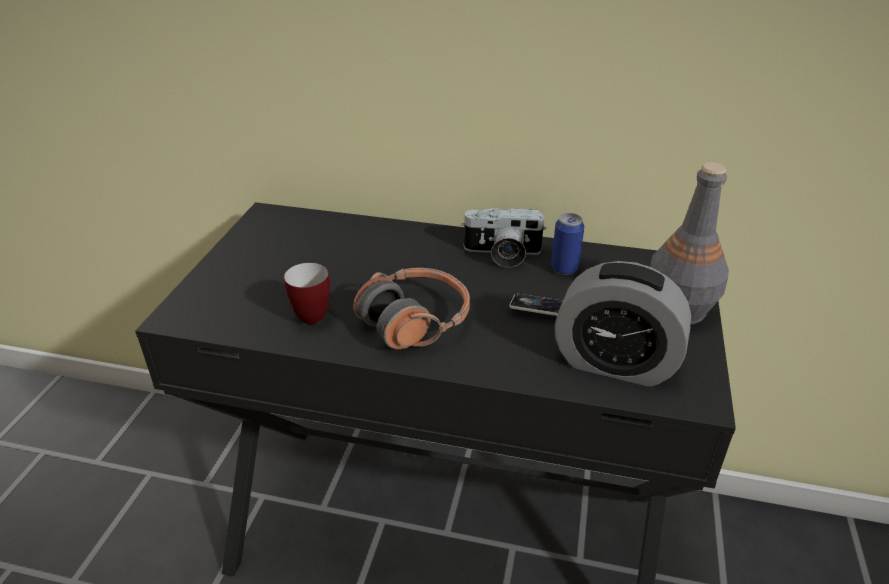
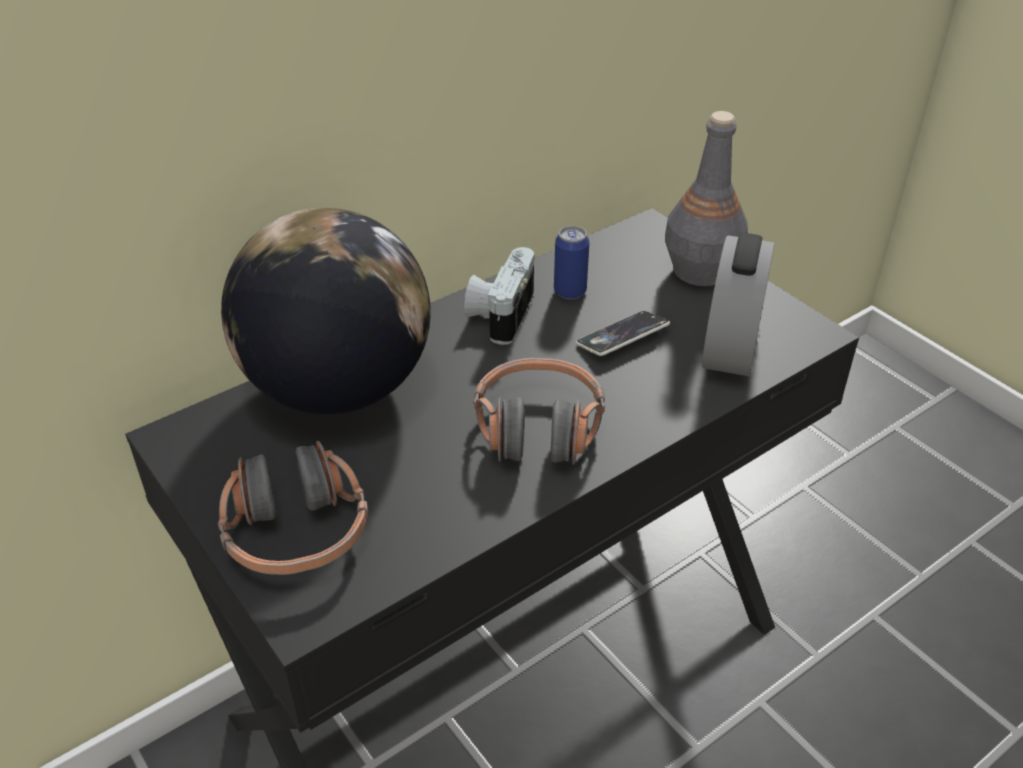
camera: 50 degrees left, 5 degrees up
mug [284,263,330,325] -> none
camera [461,208,546,268] -> camera turned 150 degrees clockwise [464,247,534,345]
alarm clock [555,261,691,387] -> alarm clock turned 45 degrees counterclockwise [702,233,775,376]
none -> headphones [218,441,368,575]
none -> globe [221,208,431,414]

